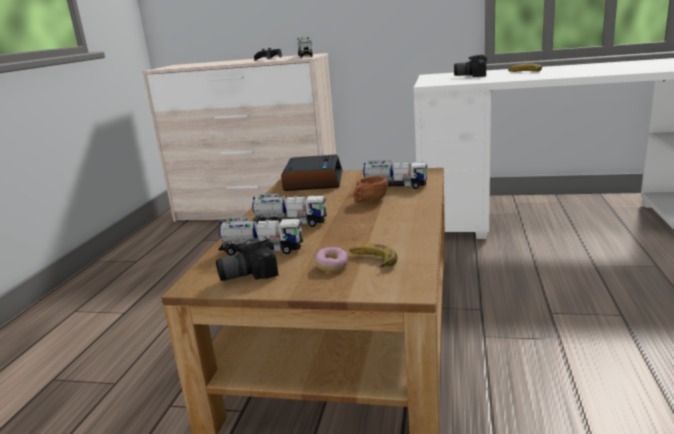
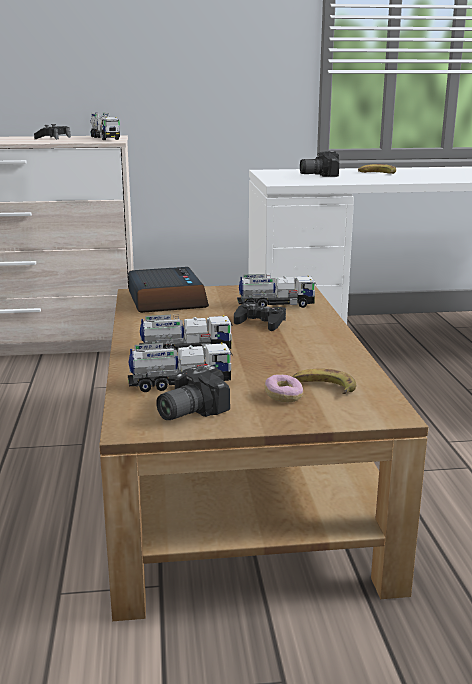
camera: 20 degrees left, 0 degrees up
brown cup [353,176,388,203] -> black game controller [234,302,286,331]

